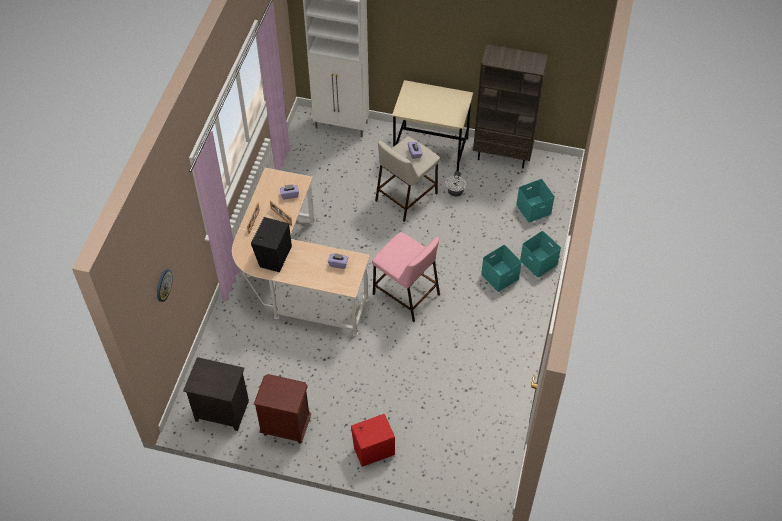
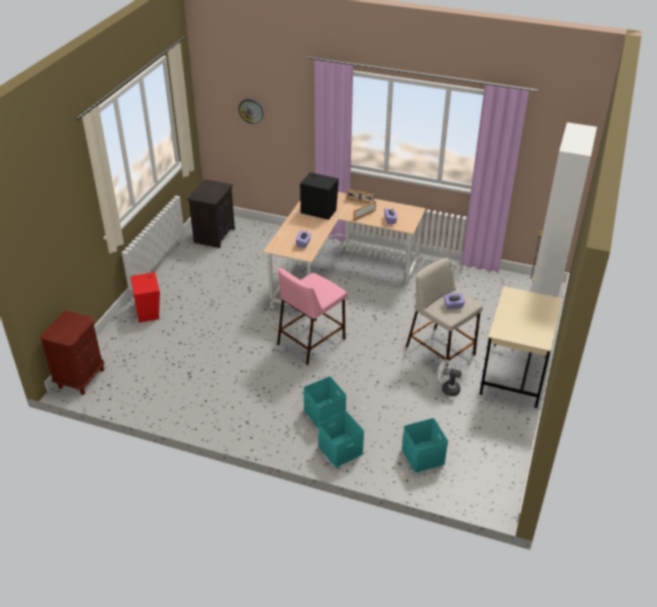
camera: 95 degrees right, 15 degrees down
brown nightstand [254,374,311,444] -> brown nightstand moved to [40,310,105,395]
brown bookcase [473,44,548,168] -> none

